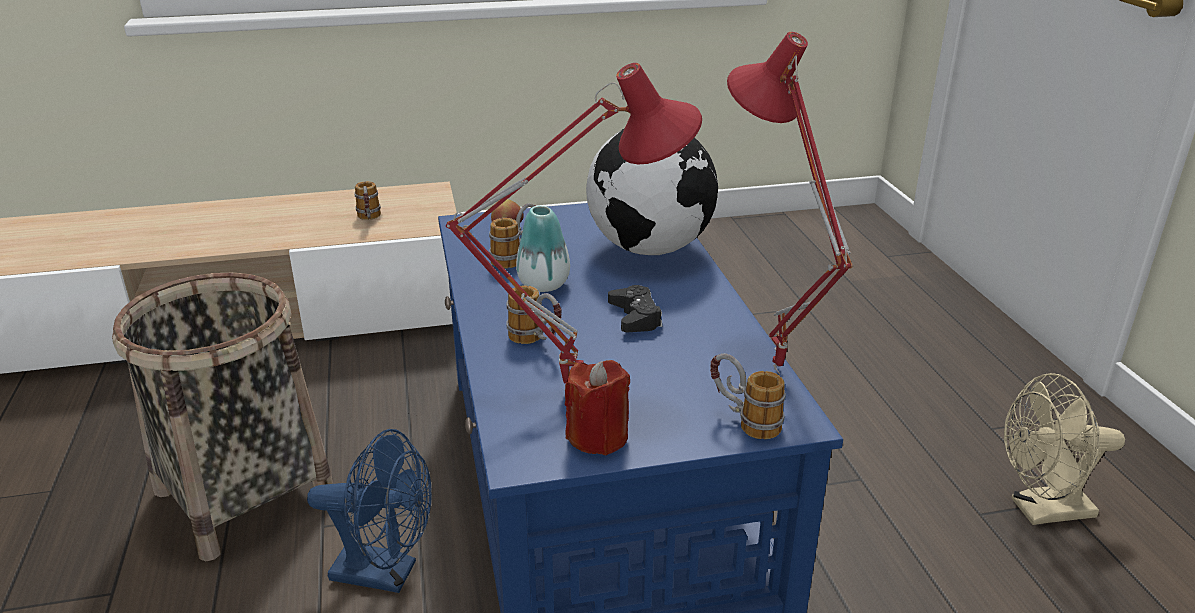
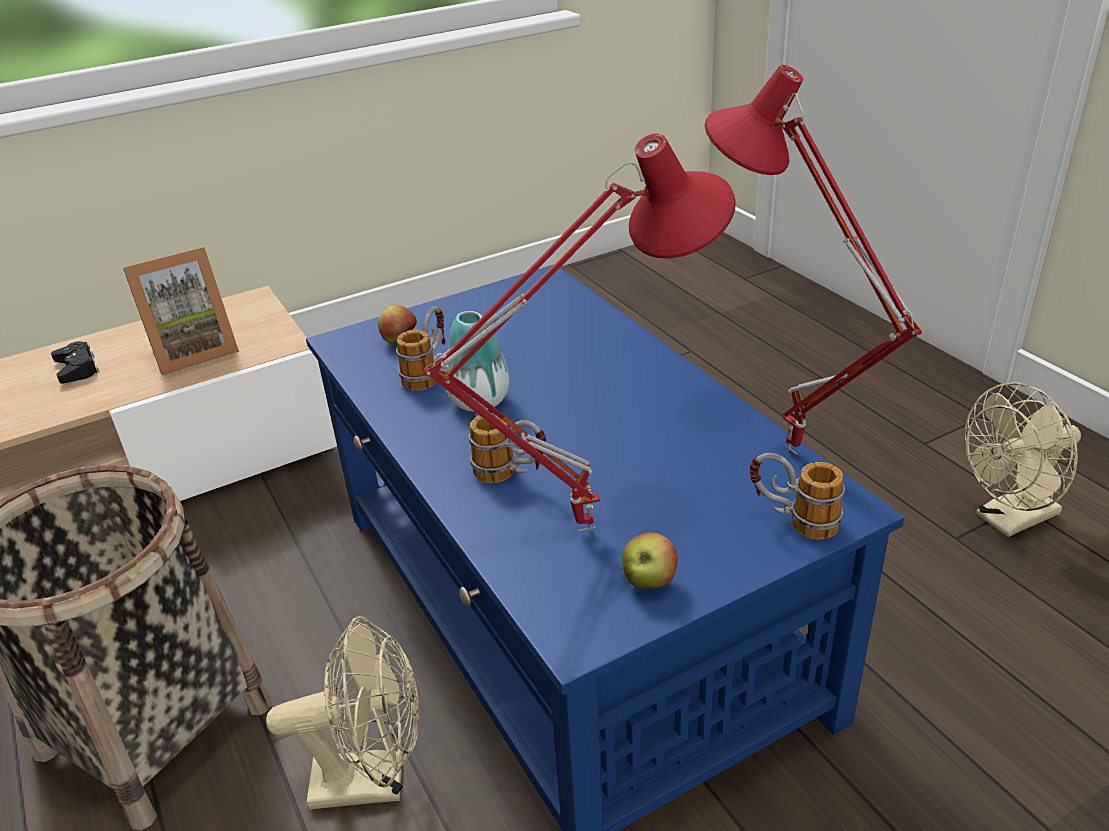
camera: 15 degrees left, 5 degrees up
blue fan [307,429,432,593] -> beige fan [266,616,419,809]
mug [354,181,381,220] -> picture frame [123,247,239,375]
red candle [565,360,630,455] -> apple [622,532,678,589]
globe [586,128,718,255] -> none
black game controller [608,285,662,332] -> black game controller moved to [51,341,99,384]

